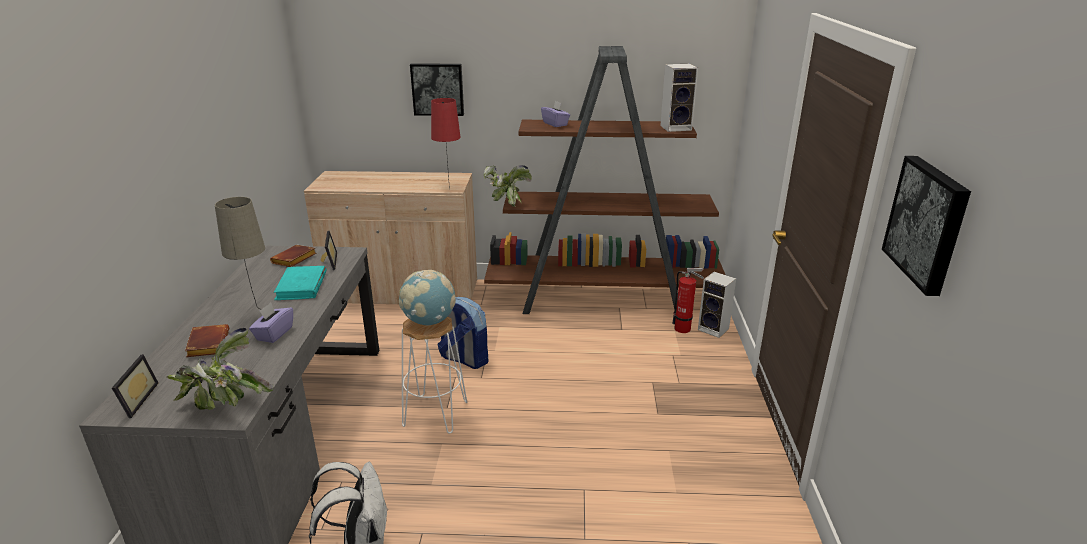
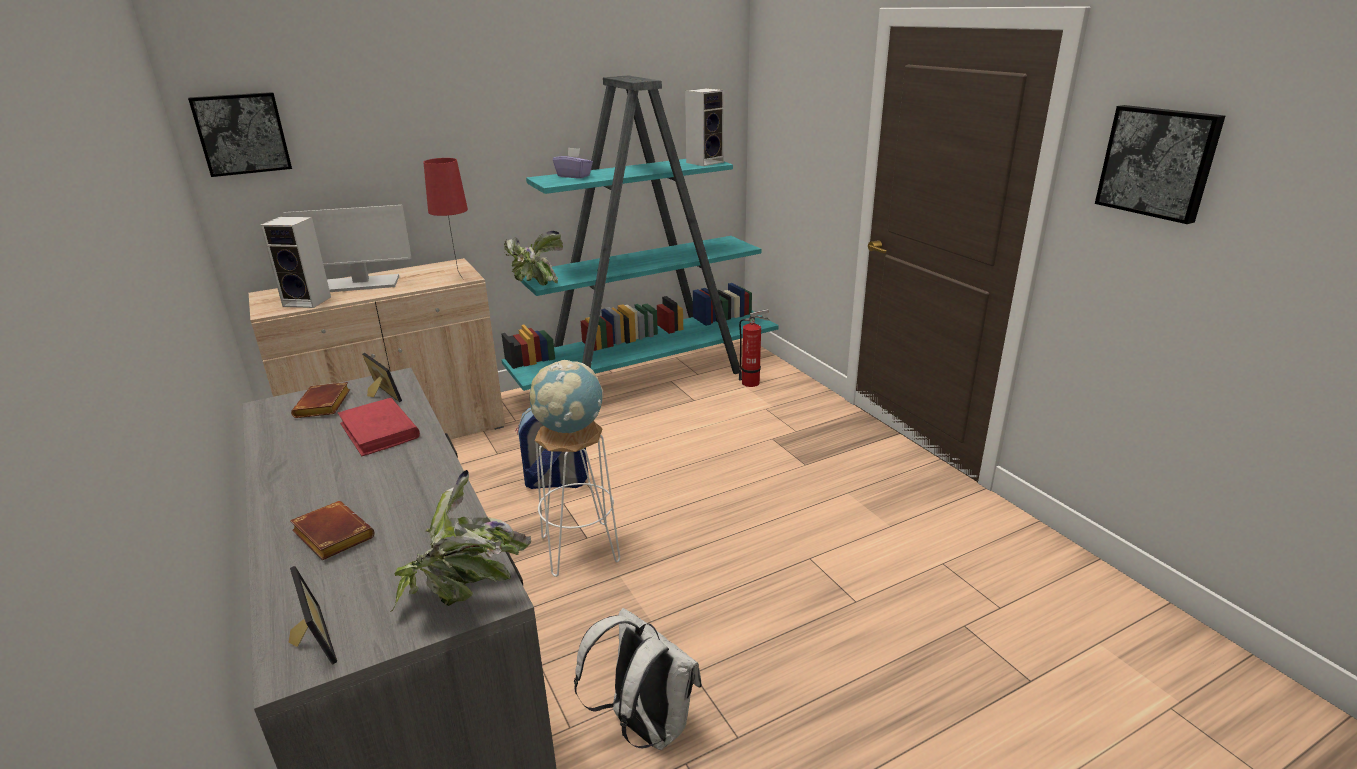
camera: 30 degrees left, 0 degrees up
beige table lamp [215,197,265,309] -> none
purple tissue box [249,303,293,343] -> none
turquoise book [274,266,326,300] -> red book [338,398,420,456]
picture [410,63,464,116] -> picture moved to [188,92,292,177]
brown bookcase [484,46,725,314] -> turquoise bookcase [501,76,779,391]
speaker [698,272,736,338] -> speaker moved to [260,217,331,308]
none -> monitor [283,205,412,292]

